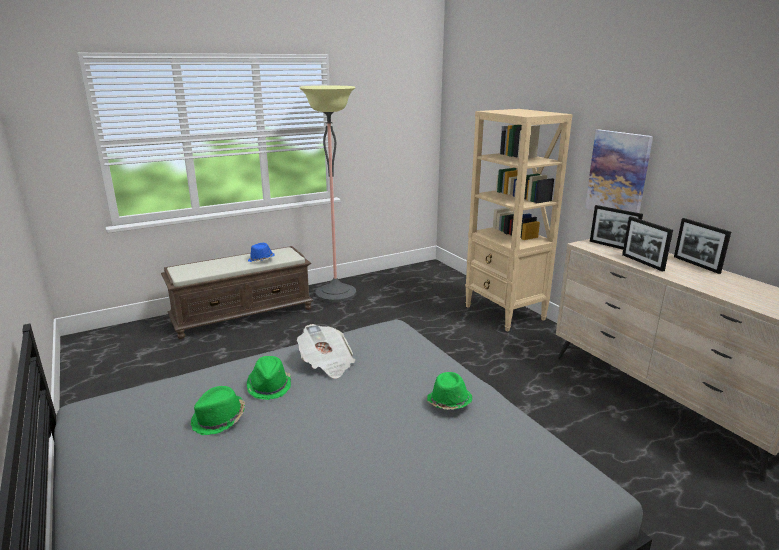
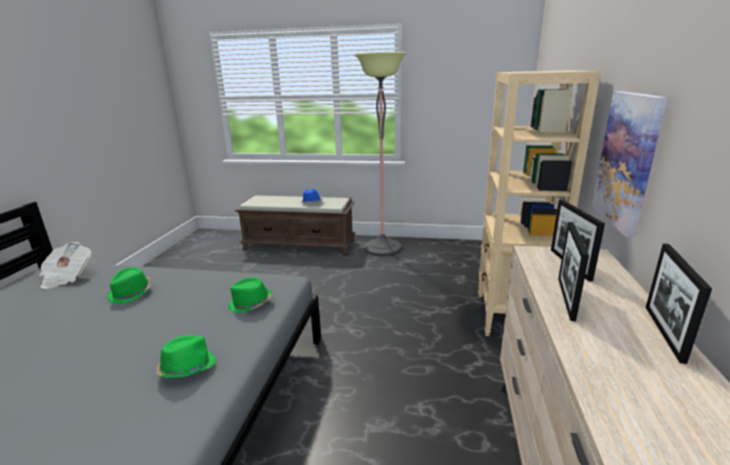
camera: 40 degrees right, 0 degrees up
green hat [191,386,245,435] -> green hat moved to [228,277,272,313]
newspaper [297,324,355,379] -> newspaper moved to [40,242,92,289]

